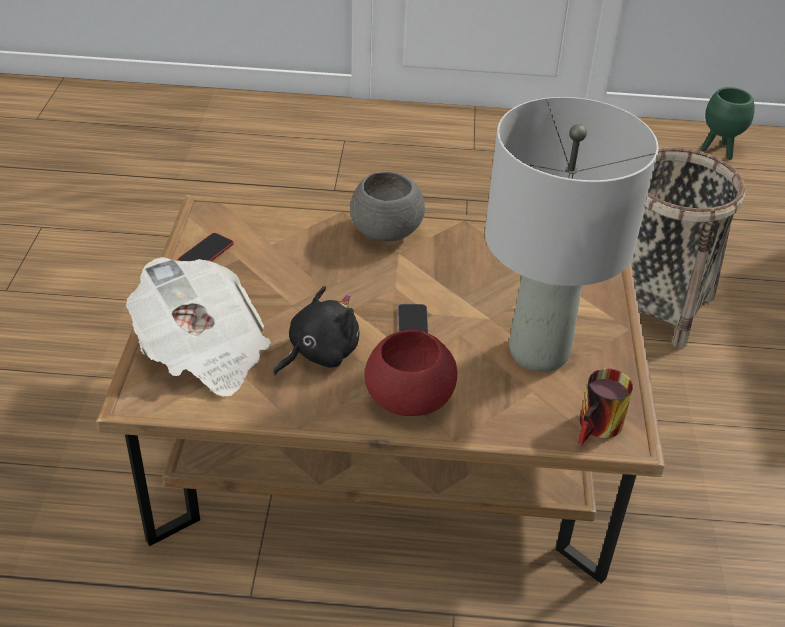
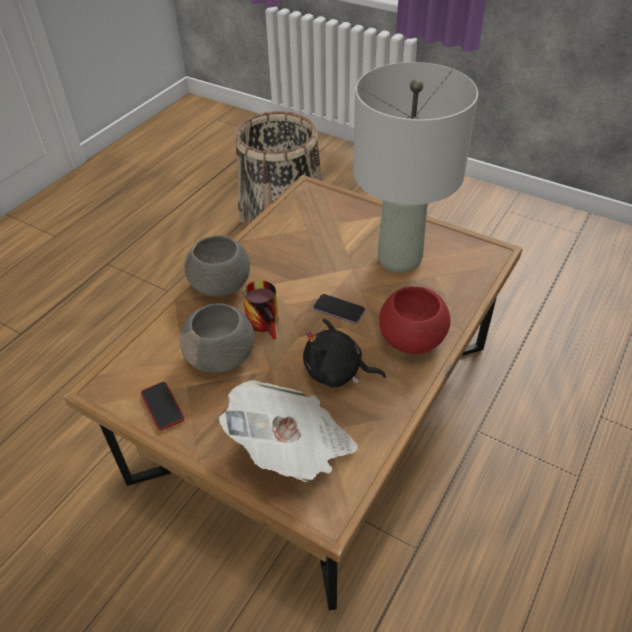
camera: 60 degrees left, 5 degrees up
black plush toy [273,286,359,376] -> black plush toy turned 60 degrees counterclockwise [303,319,386,387]
mug [578,368,633,445] -> mug moved to [243,280,278,340]
green planter [701,87,755,160] -> none
none -> grey bowl [180,303,254,373]

